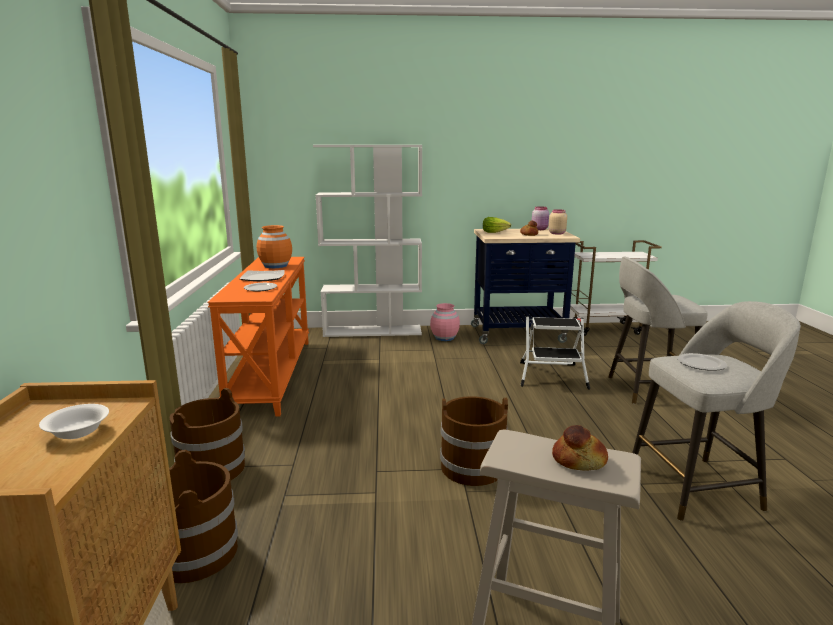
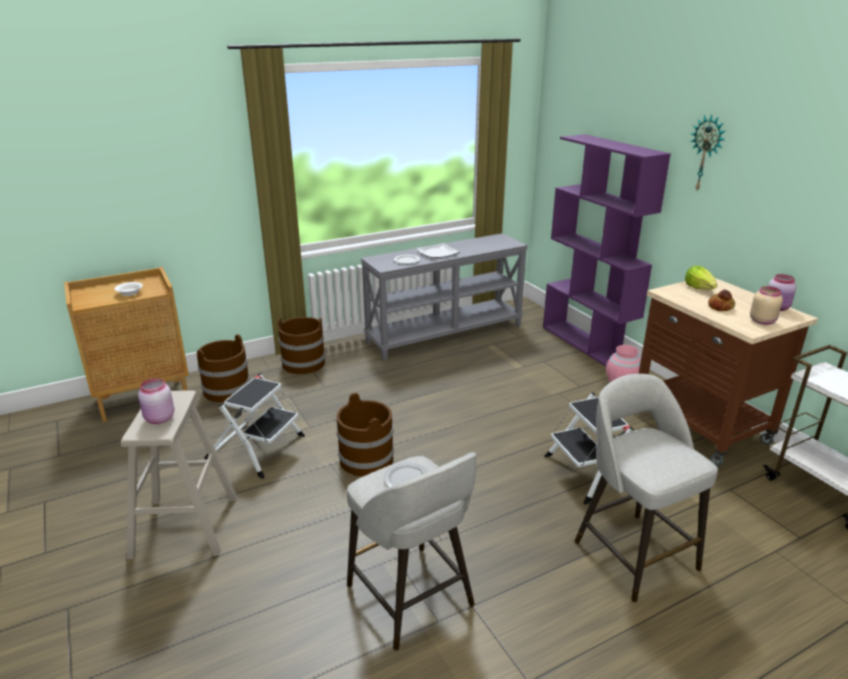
camera: 65 degrees right, 10 degrees up
orange console table [207,257,309,416] -> grey console table [360,233,528,361]
orange vase [257,225,292,268] -> none
white bookcase [313,145,422,337] -> purple bookcase [543,134,671,366]
blue cart [471,228,580,344] -> brown cart [639,278,818,466]
bread [552,425,608,471] -> pink jar [138,378,175,424]
none -> step ladder [204,373,305,479]
none -> wall clock [690,115,725,191]

